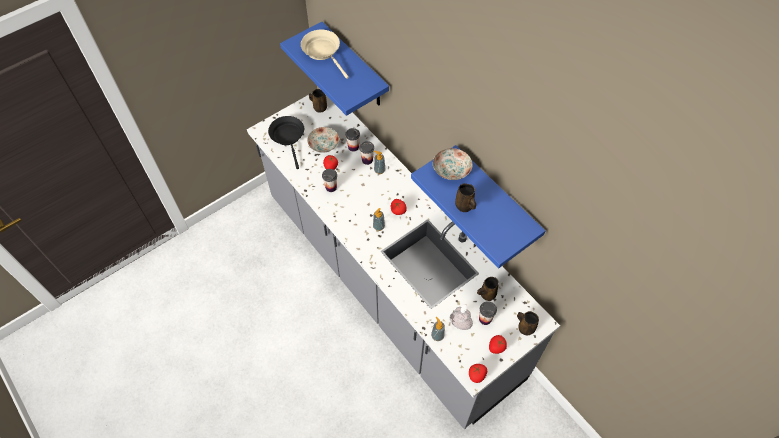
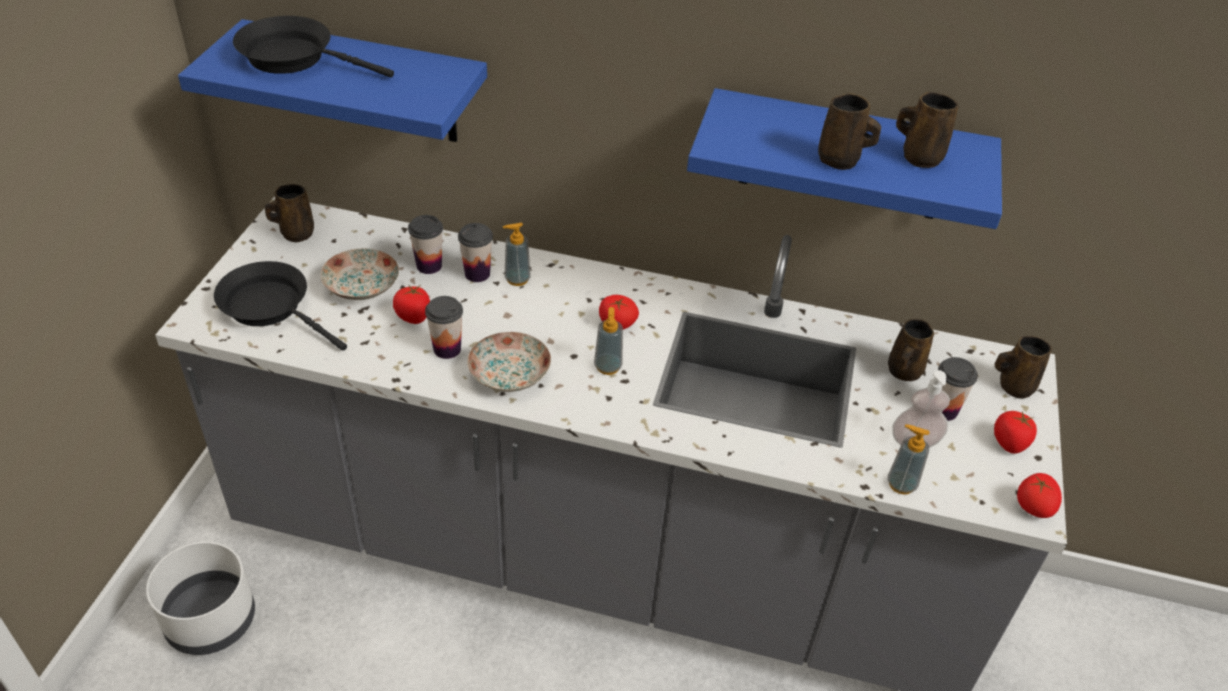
camera: 40 degrees left, 15 degrees down
beige frying pan [301,30,349,79] -> black frying pan [233,16,394,78]
plate [433,148,472,180] -> plate moved to [467,332,551,392]
none -> white planter [146,542,255,655]
none -> brown mug [896,92,958,168]

